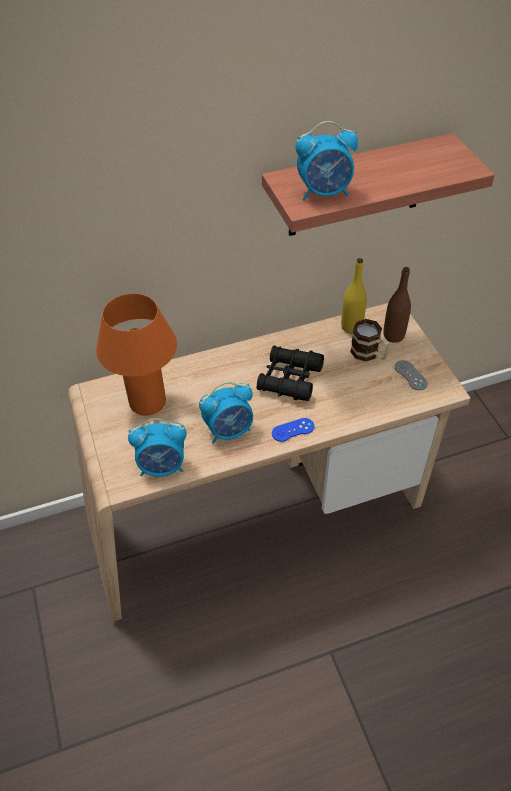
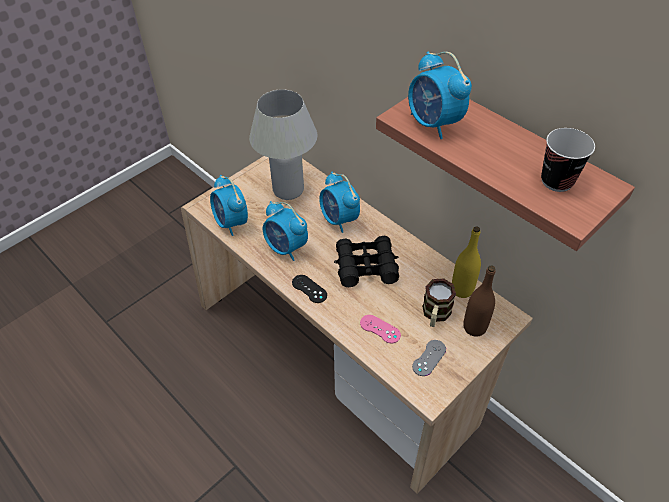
camera: 65 degrees right, 0 degrees up
orange table lamp [96,293,177,416] -> white table lamp [249,89,317,200]
blue game controller [272,418,315,442] -> black game controller [292,275,327,303]
none -> alarm clock [319,172,360,233]
none -> pink game controller [360,315,401,344]
none -> cup [541,128,595,192]

